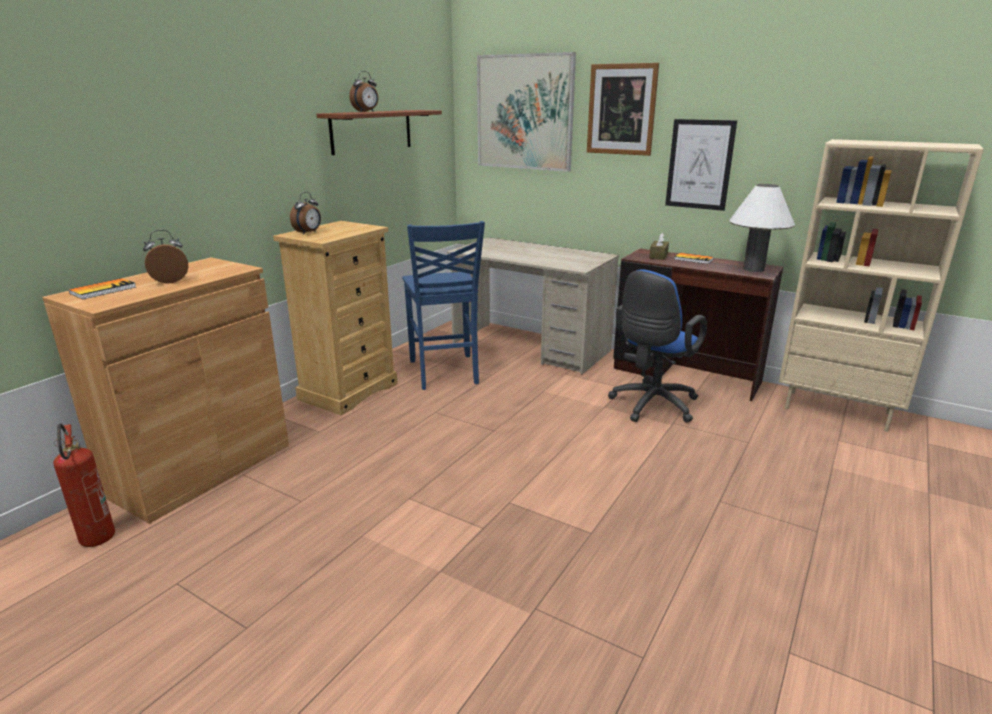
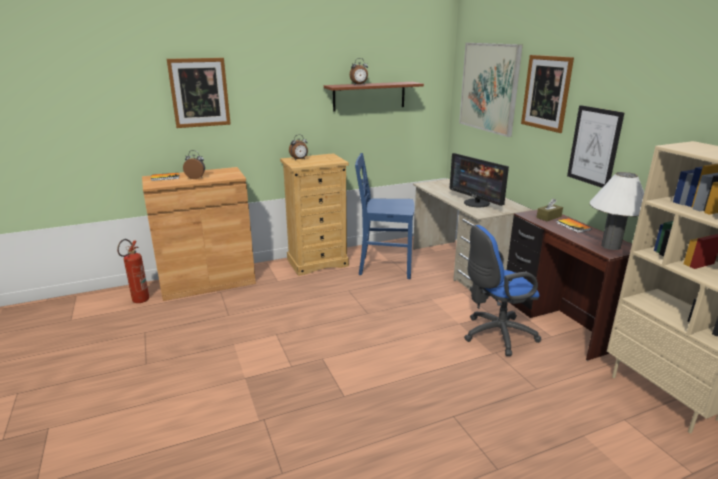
camera: 35 degrees right, 0 degrees up
blue chair [402,221,485,390] -> blue chair turned 75 degrees clockwise [355,153,415,279]
none -> picture [167,58,231,128]
none -> monitor [450,153,509,207]

